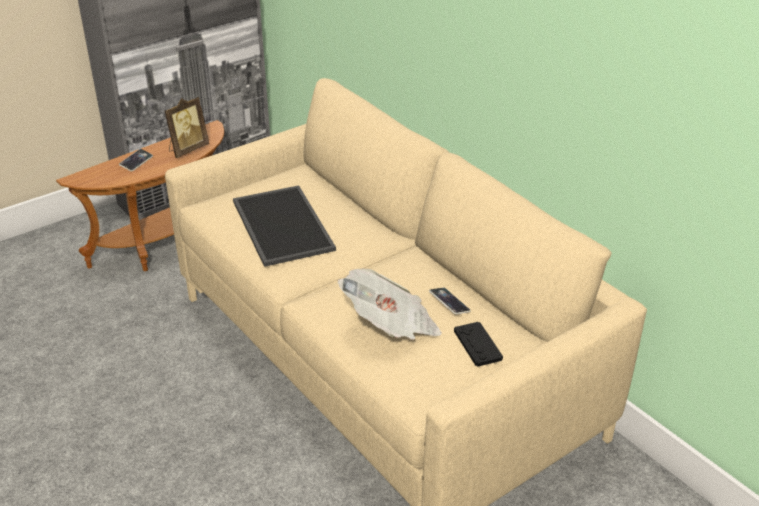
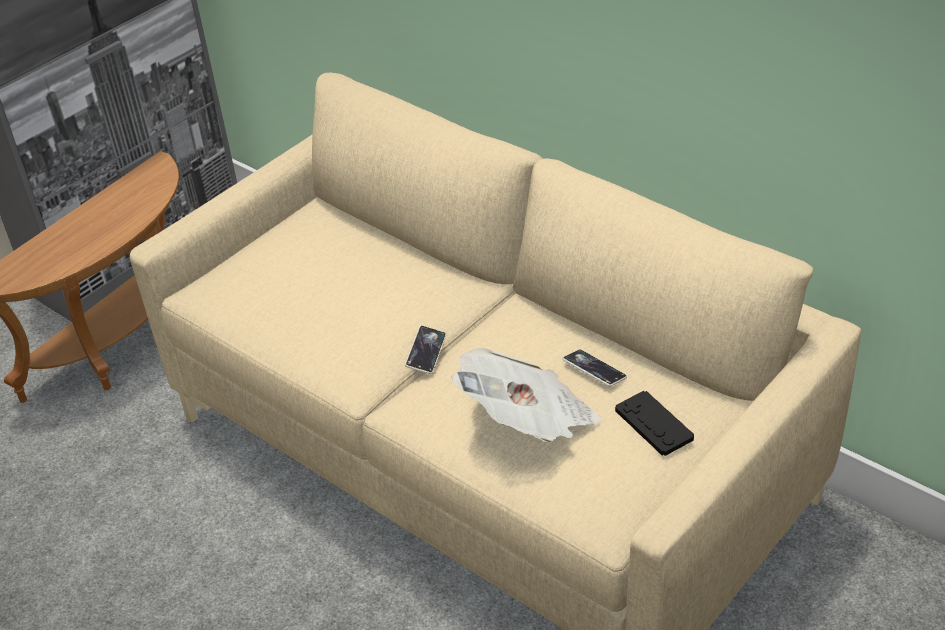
camera: 10 degrees left, 5 degrees up
phone [119,149,153,172] -> phone moved to [405,326,446,374]
picture frame [164,97,209,158] -> none
tray [233,185,336,267] -> none

